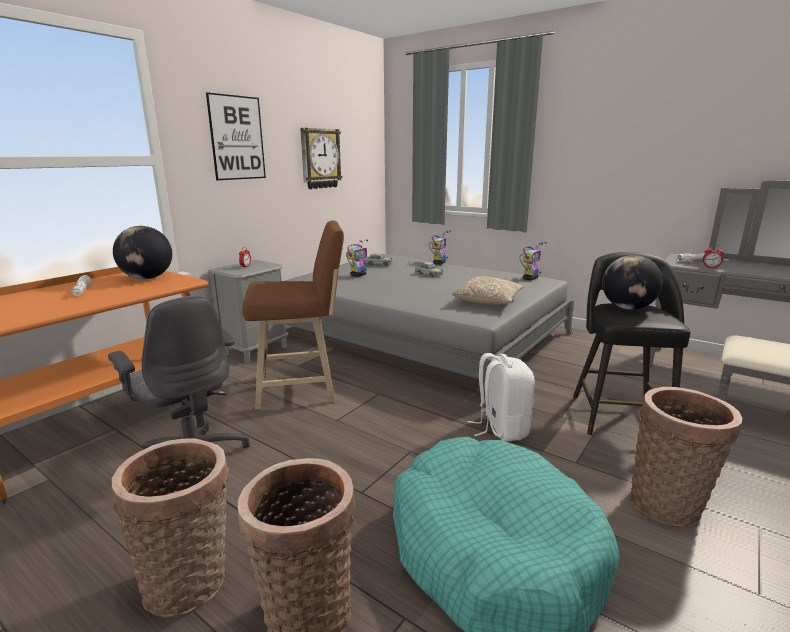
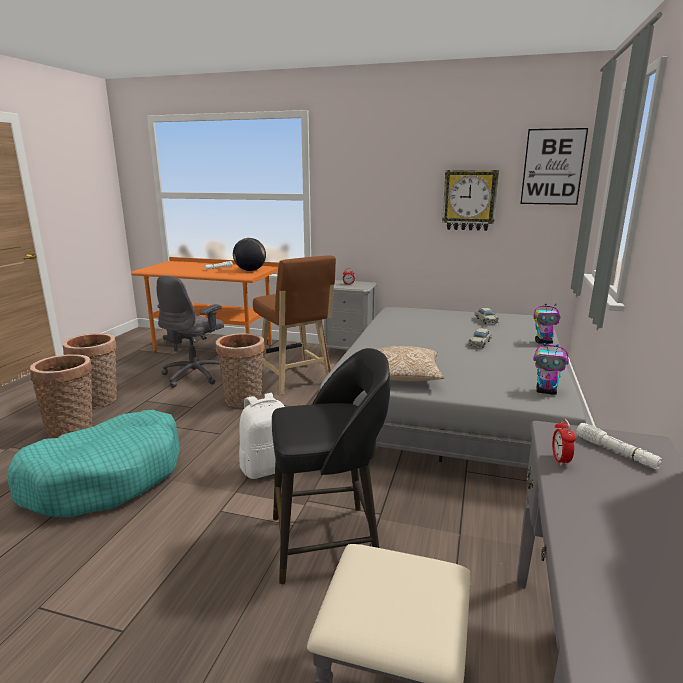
camera: 70 degrees right, 0 degrees up
picture [206,92,266,180] -> picture moved to [520,128,588,205]
toy robot [346,240,368,277] -> none
globe [602,255,663,310] -> none
basket [630,387,742,527] -> basket moved to [216,333,265,407]

